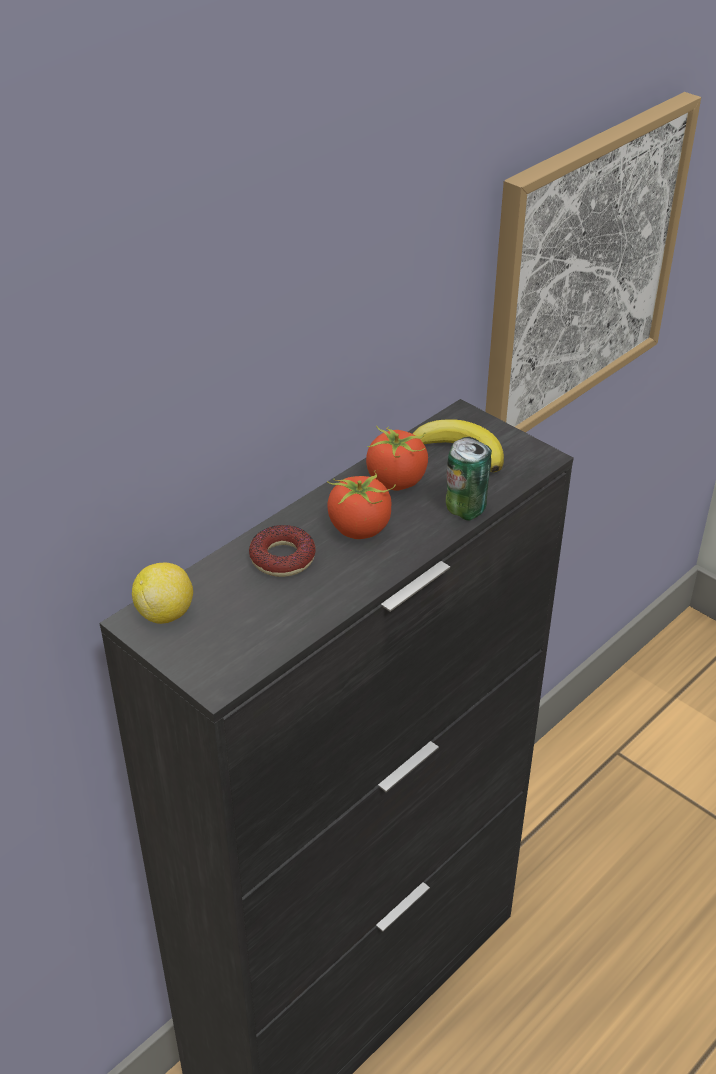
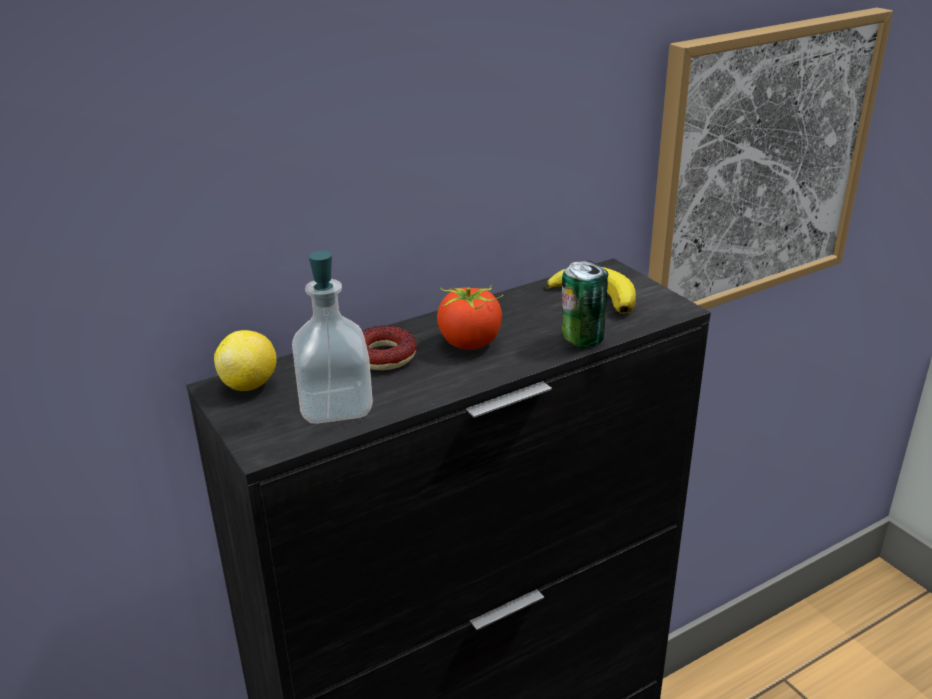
camera: 15 degrees right, 10 degrees down
tomato [366,426,428,491] -> none
none -> soap dispenser [292,251,373,424]

